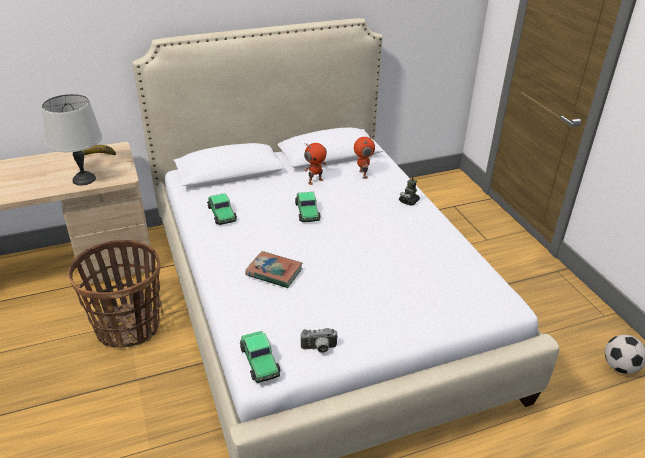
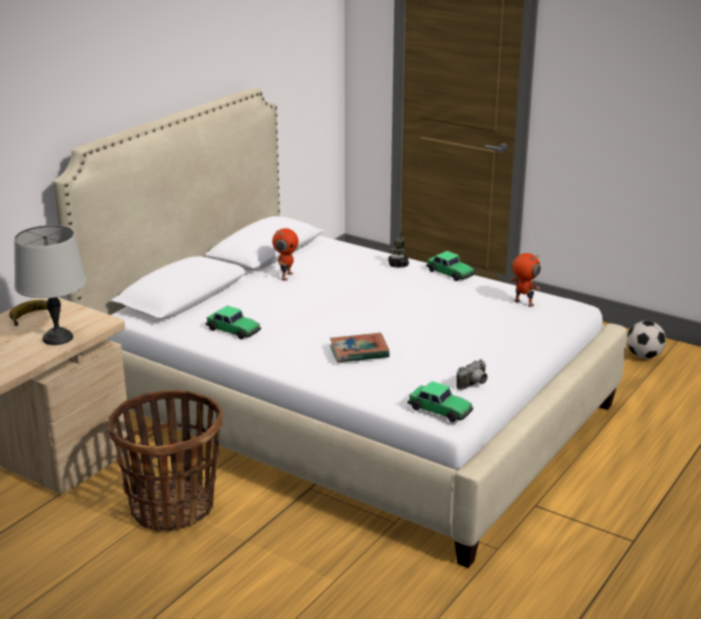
camera: 35 degrees left, 10 degrees down
toy car [295,192,321,222] -> toy car moved to [426,251,475,281]
toy robot [354,137,375,179] -> toy robot moved to [510,253,541,307]

